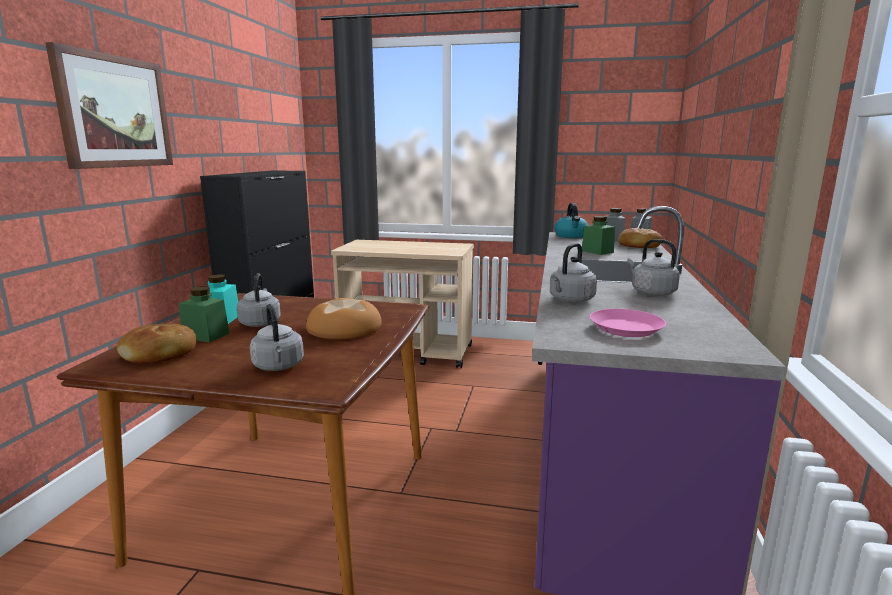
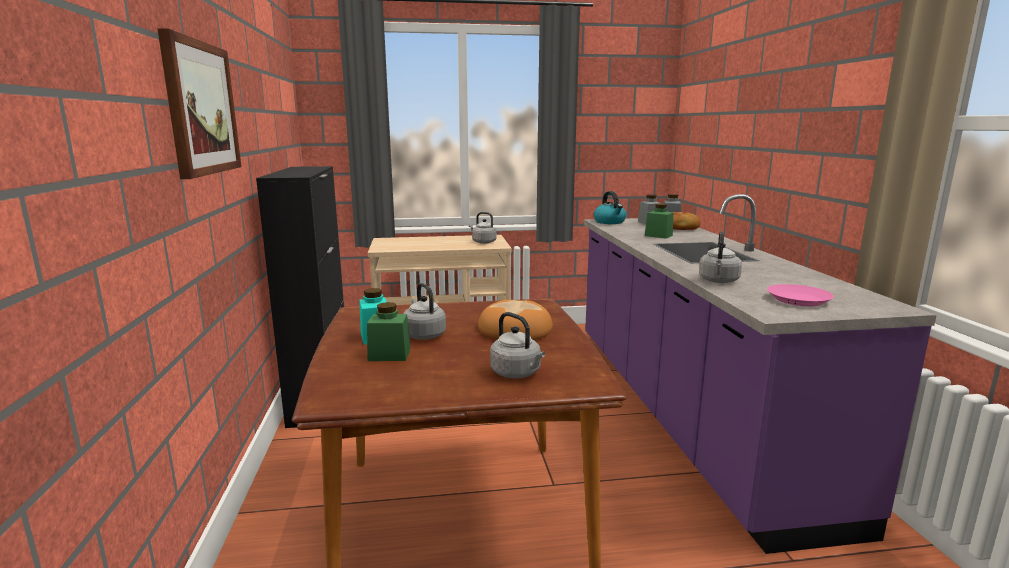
camera: 20 degrees left, 0 degrees up
bread [117,324,197,363] -> none
grey kettle [627,239,680,296] -> grey kettle moved to [469,212,497,244]

